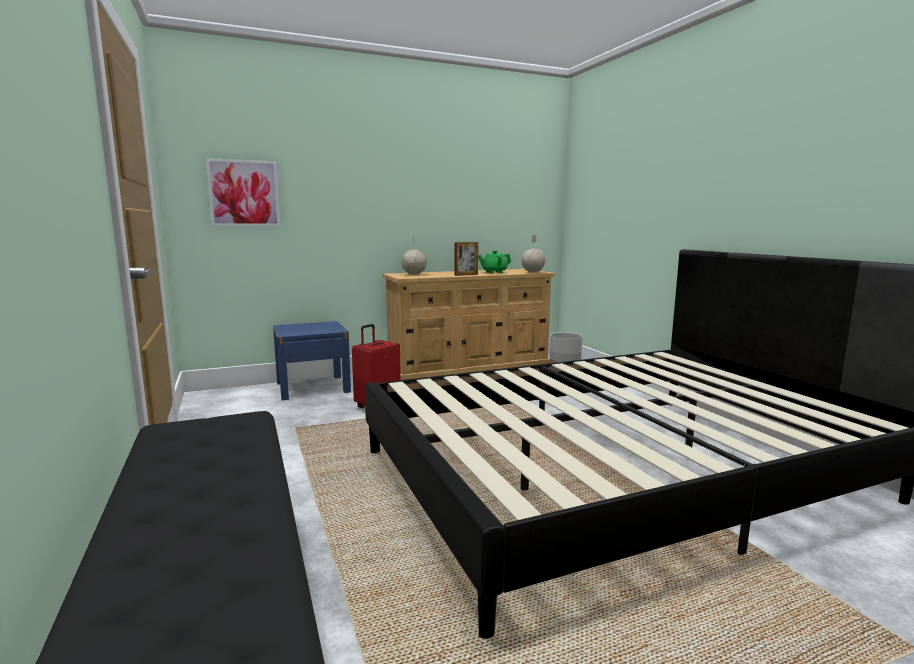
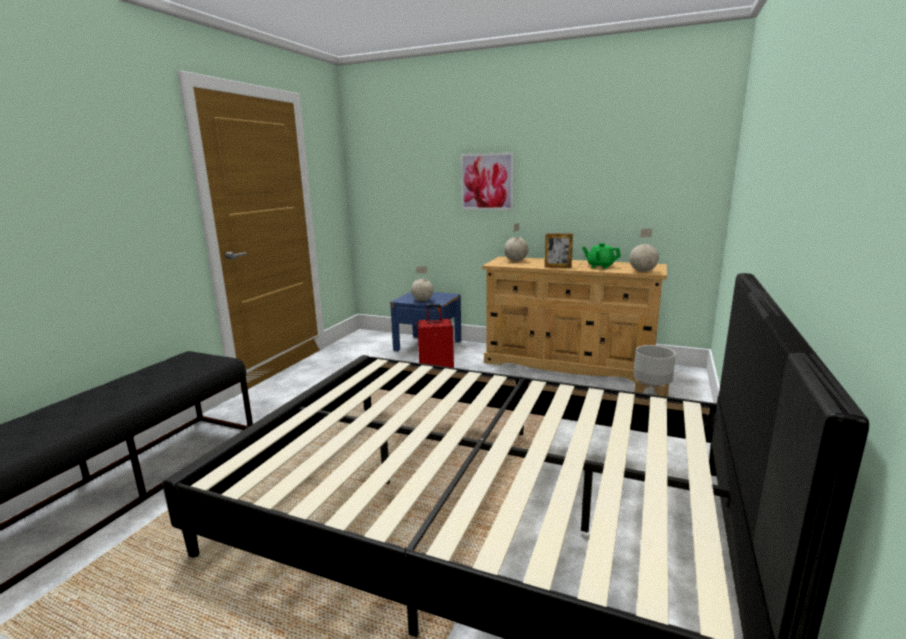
camera: 45 degrees right, 5 degrees up
picture [206,158,280,227] -> picture moved to [460,152,514,210]
none -> globe [411,266,434,301]

